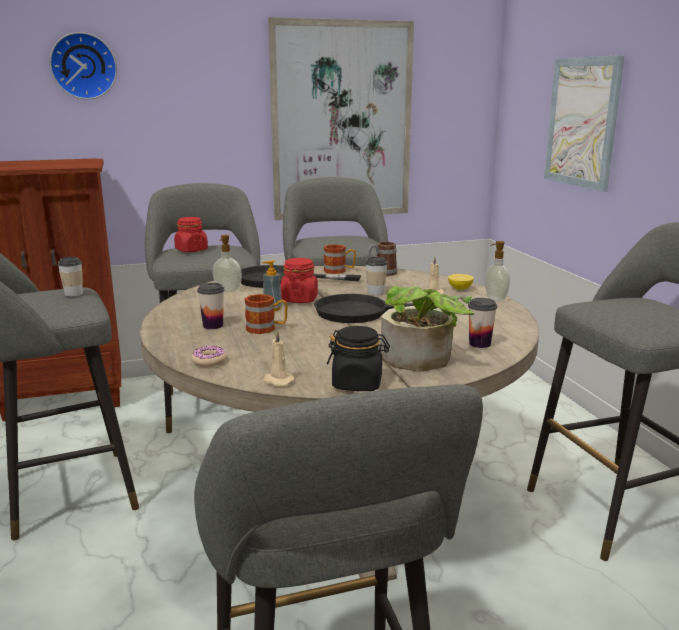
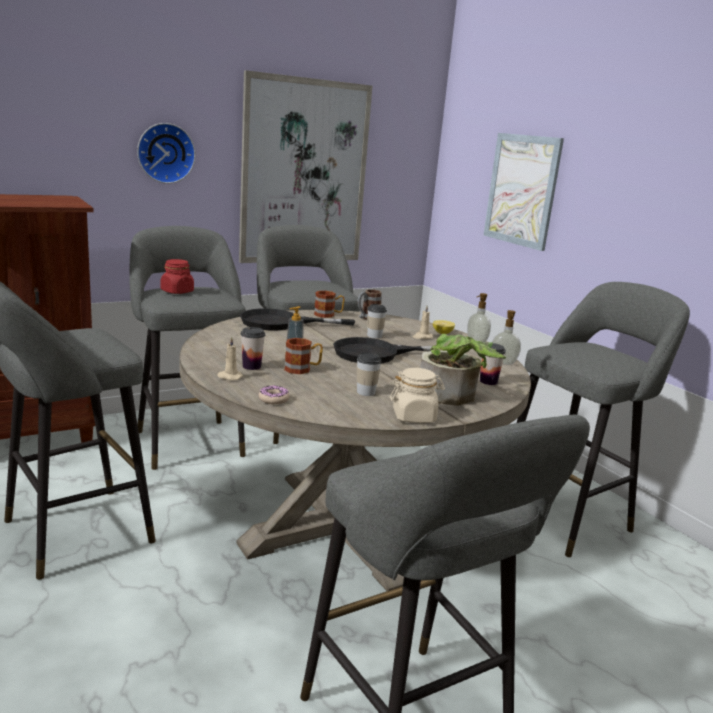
camera: 15 degrees left, 0 degrees up
wall clock [50,32,117,99] -> wall clock moved to [137,123,196,184]
cup [58,257,83,297] -> cup moved to [357,352,382,396]
soap dispenser [213,235,242,292] -> soap dispenser moved to [492,310,521,365]
beige candle [264,330,294,386] -> beige candle moved to [217,336,243,380]
red jar [281,258,318,303] -> none
black jar [327,326,390,391] -> beige jar [390,368,445,423]

